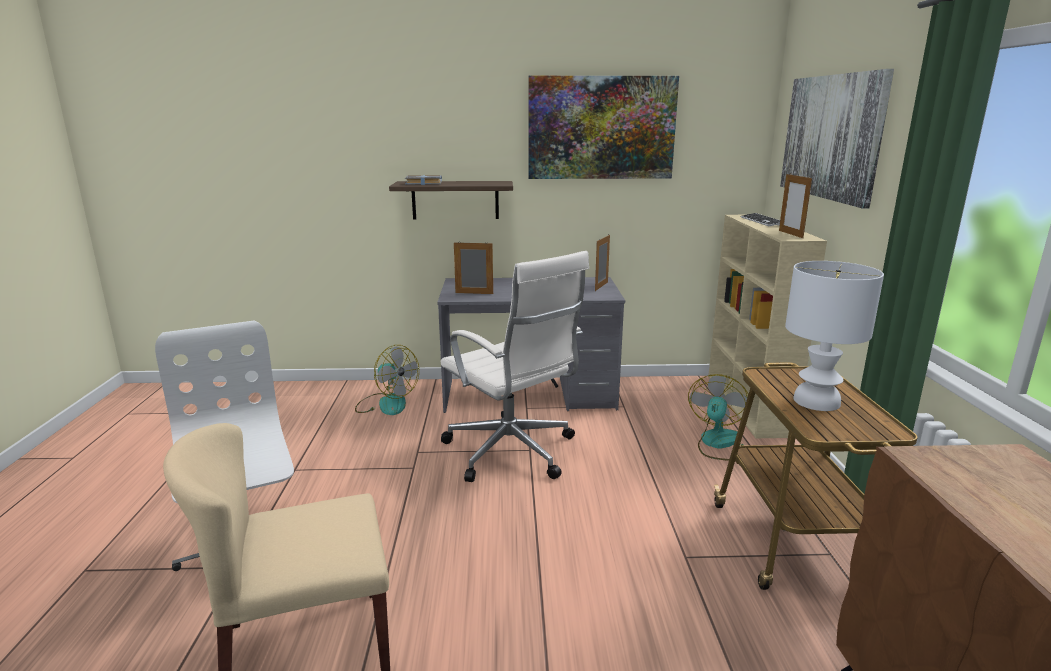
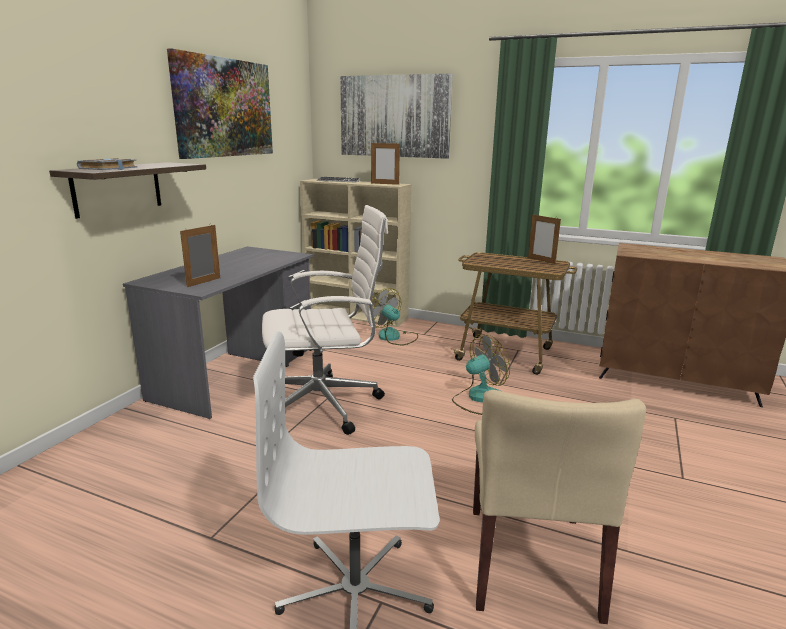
camera: 65 degrees left, 0 degrees up
fan [355,345,419,415] -> fan moved to [452,334,510,415]
picture frame [595,235,610,291] -> picture frame moved to [528,214,561,264]
white table lamp [785,261,884,411] -> none

